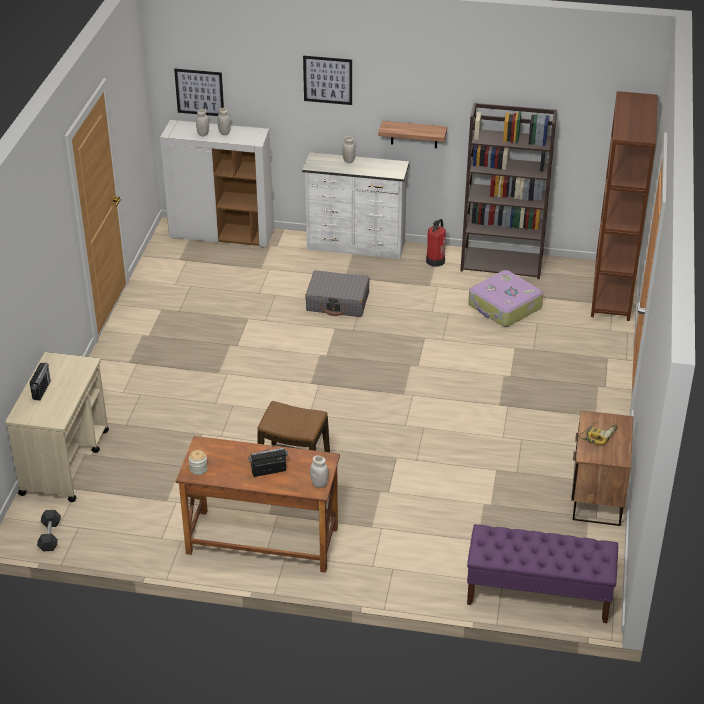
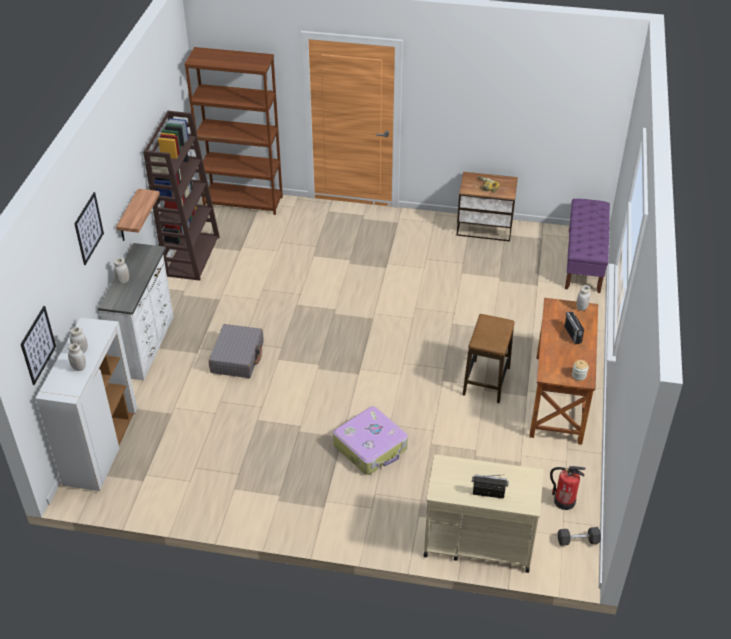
camera: 90 degrees left, 5 degrees up
fire extinguisher [426,219,446,267] -> fire extinguisher moved to [550,466,586,510]
suitcase [468,270,543,327] -> suitcase moved to [333,406,408,475]

